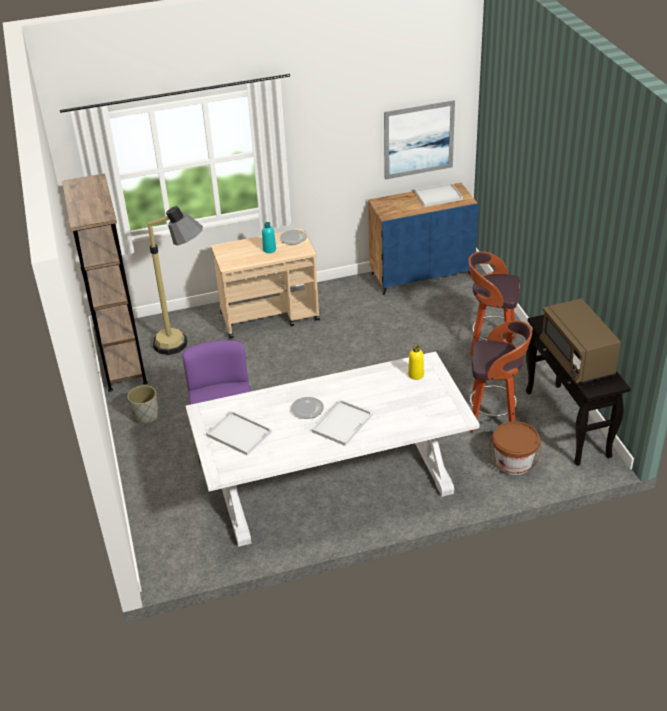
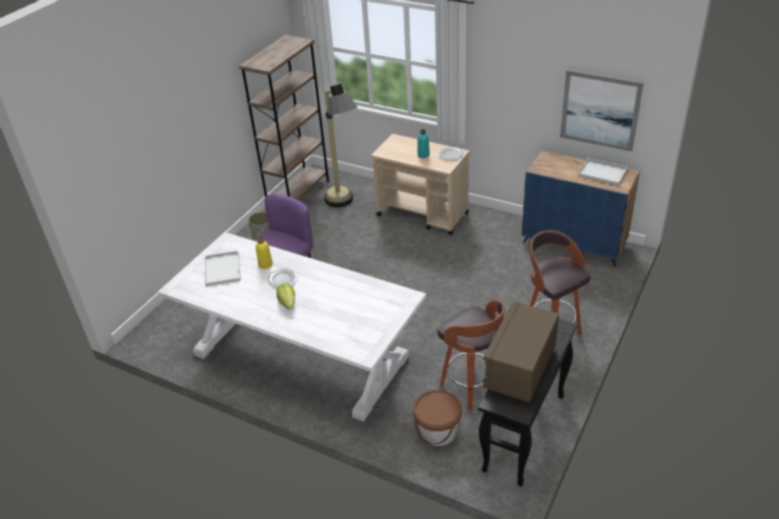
camera: 45 degrees right, 0 degrees up
white tray [312,399,373,446] -> lettuce [276,284,295,309]
yellow bottle [408,345,424,380] -> yellow bottle moved to [256,237,273,269]

